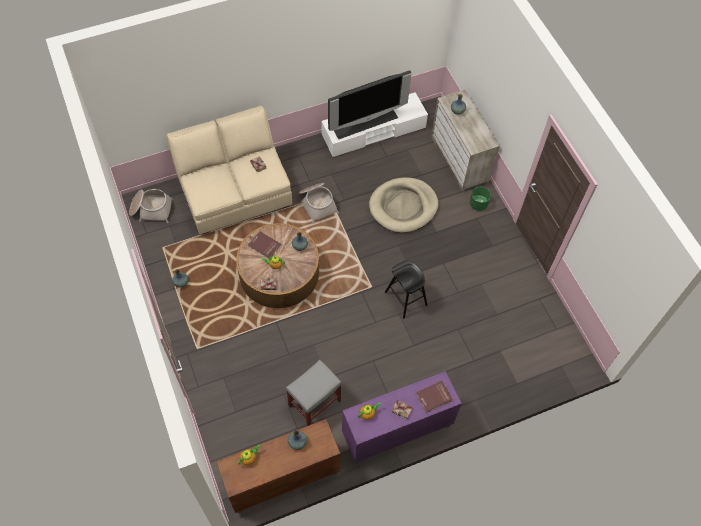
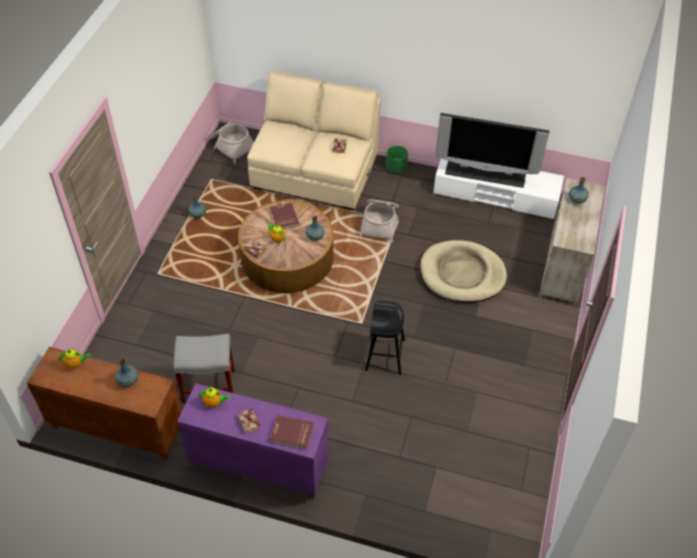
camera: 40 degrees right, 10 degrees down
green planter [470,187,491,211] -> green planter moved to [386,146,408,173]

